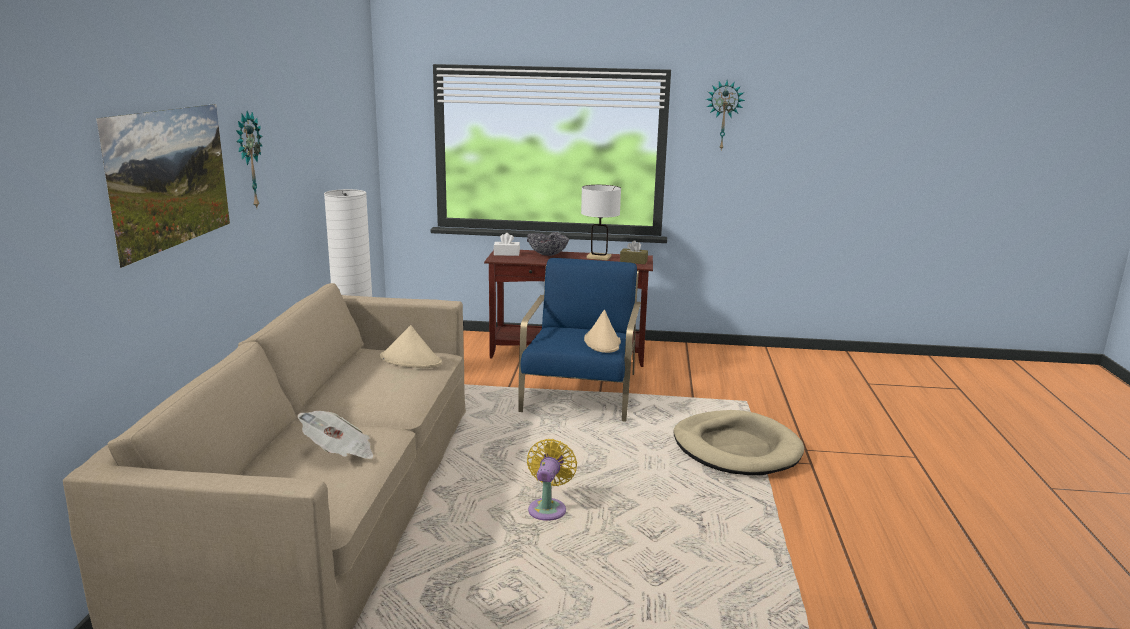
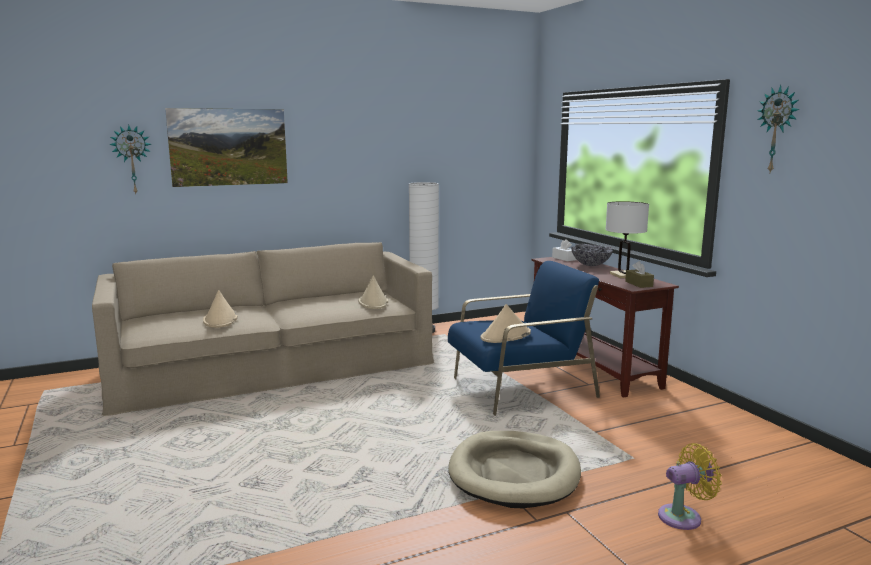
camera: 60 degrees right, 5 degrees down
wall clock [236,111,263,208] -> wall clock moved to [109,125,151,194]
newspaper [298,411,373,459] -> beige hat [203,290,238,328]
yellow fan [527,439,577,521] -> yellow fan moved to [658,443,722,530]

